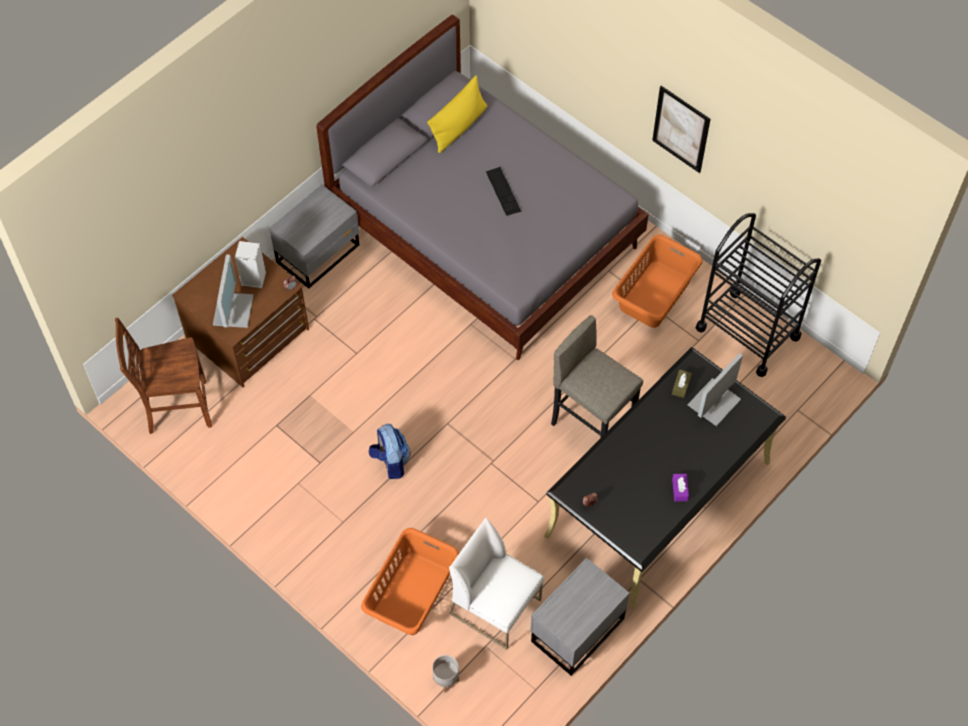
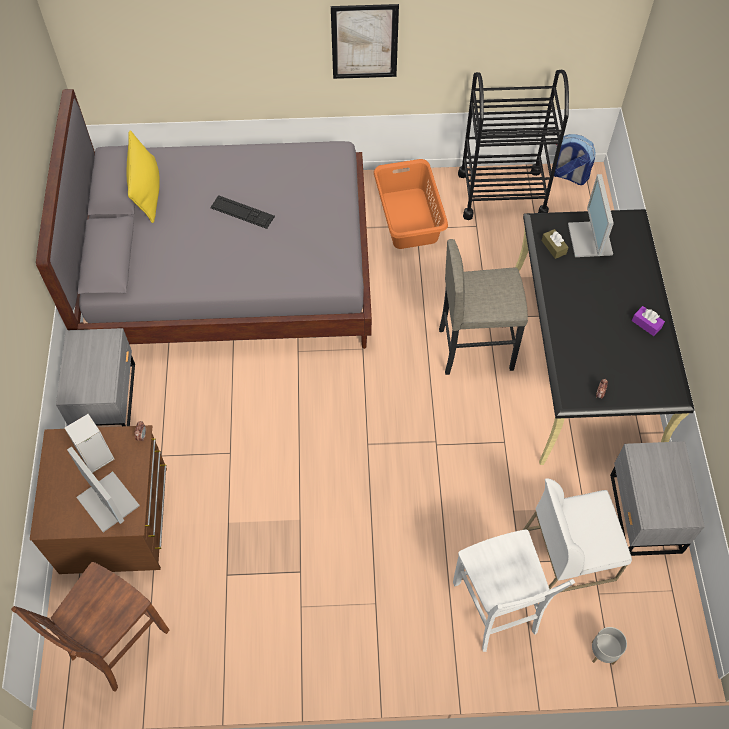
camera: 45 degrees left, 0 degrees up
orange laundry basket [361,528,459,635] -> white chair [453,529,575,652]
backpack [369,424,411,479] -> backpack moved to [554,134,596,185]

